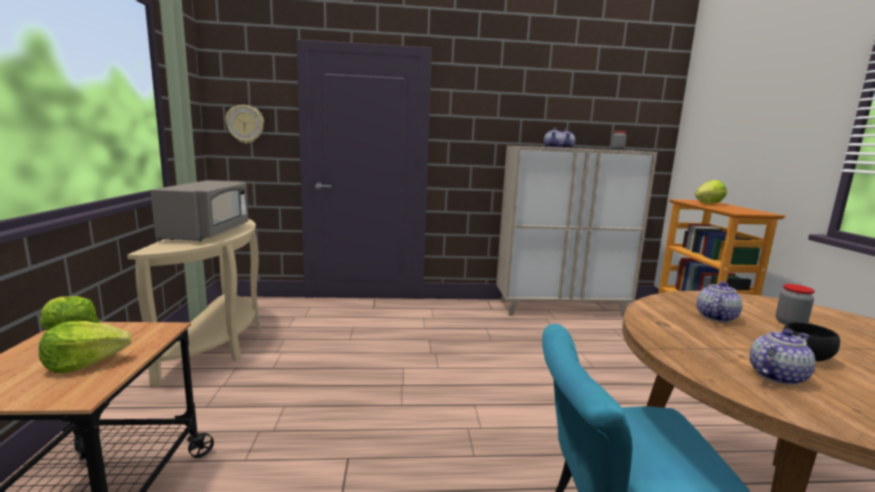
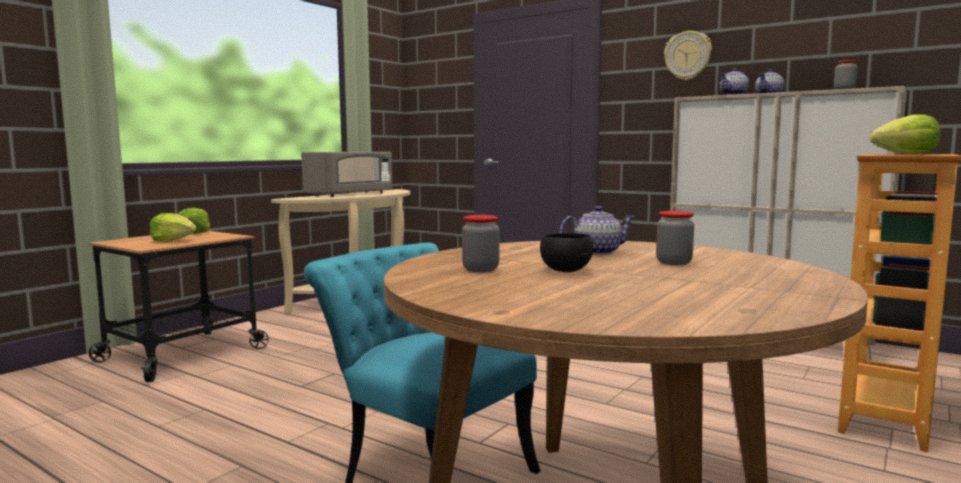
camera: 40 degrees right, 5 degrees down
wall clock [225,105,264,144] -> wall clock moved to [664,31,712,80]
teapot [749,329,816,385] -> jar [462,215,500,272]

